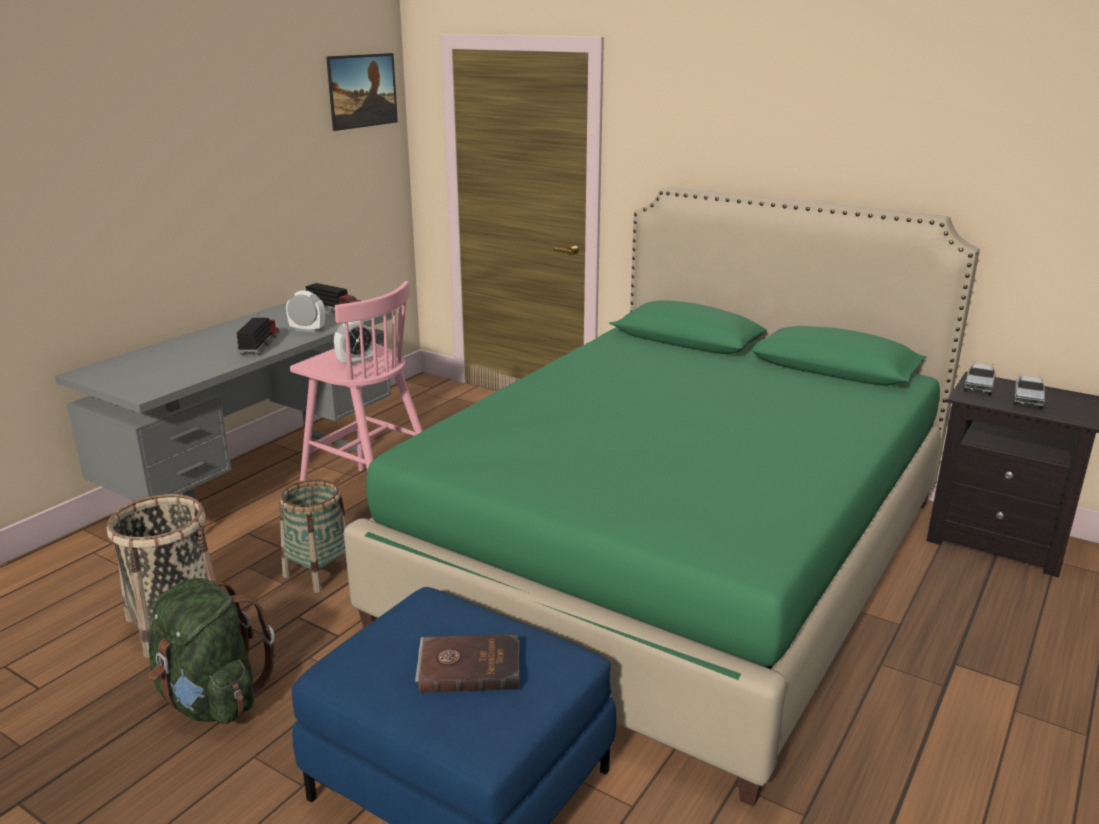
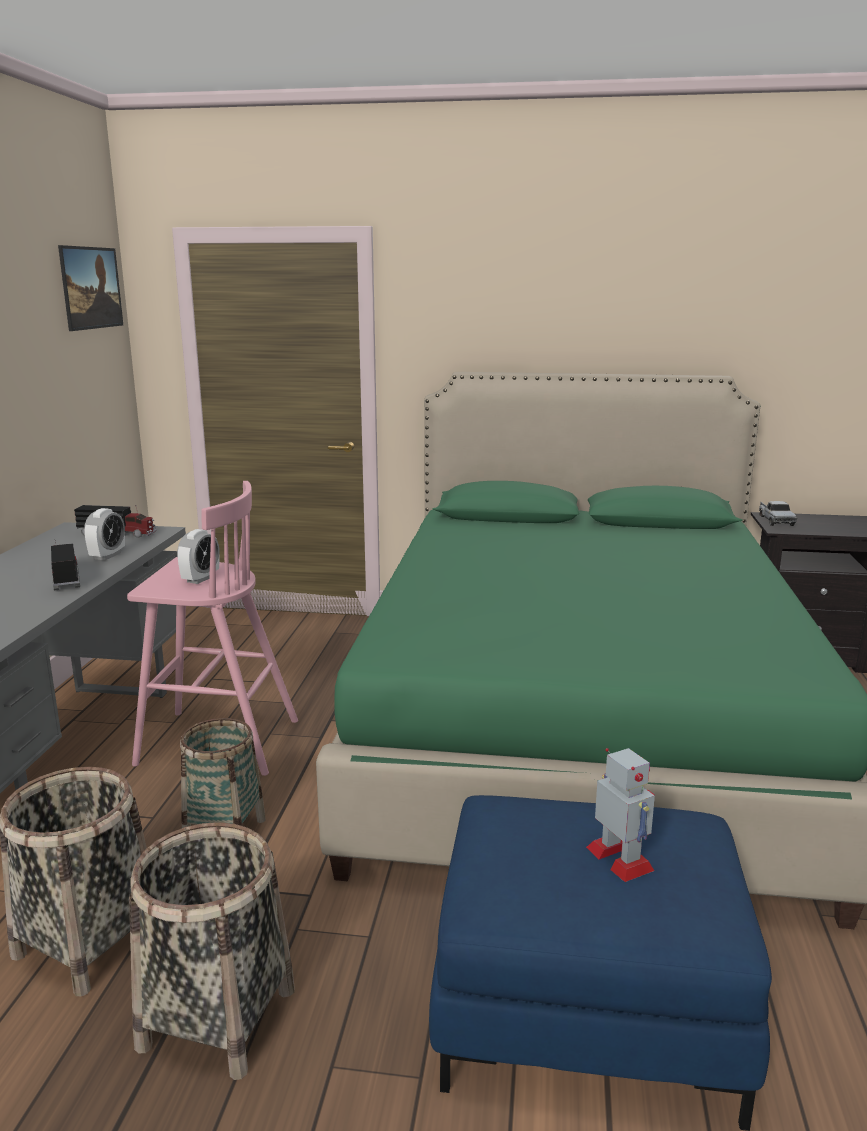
camera: 25 degrees left, 5 degrees down
green backpack [149,578,275,724] -> basket [129,822,295,1080]
alarm clock [286,290,325,333] -> alarm clock turned 120 degrees clockwise [84,508,125,560]
brown book [415,634,520,693] -> toy robot [586,748,655,882]
toy truck [1013,374,1045,409] -> none

